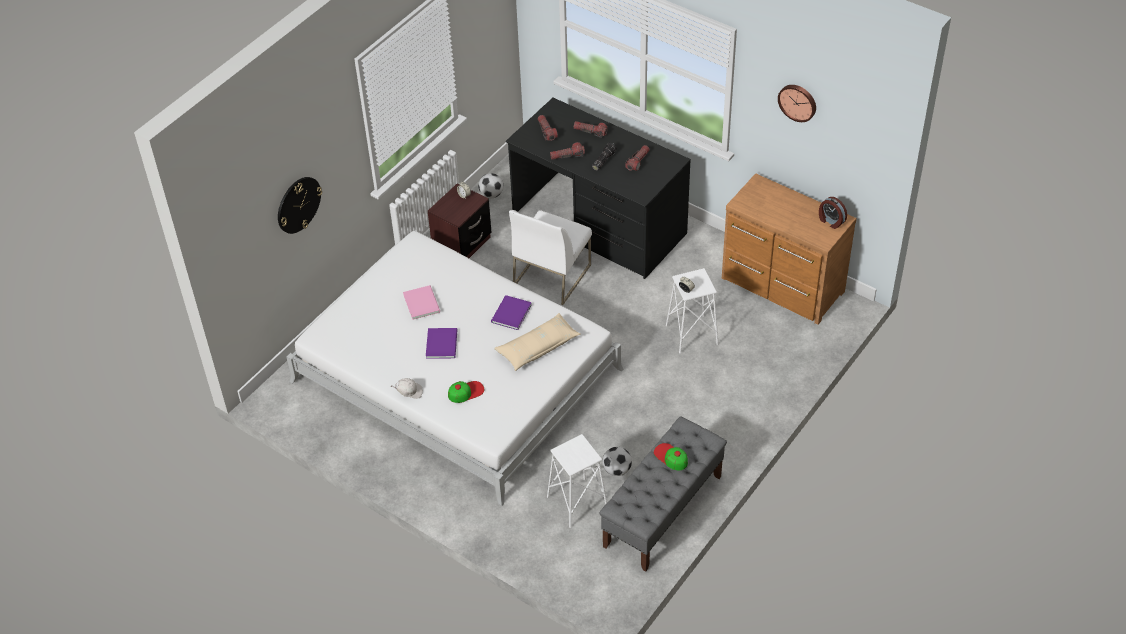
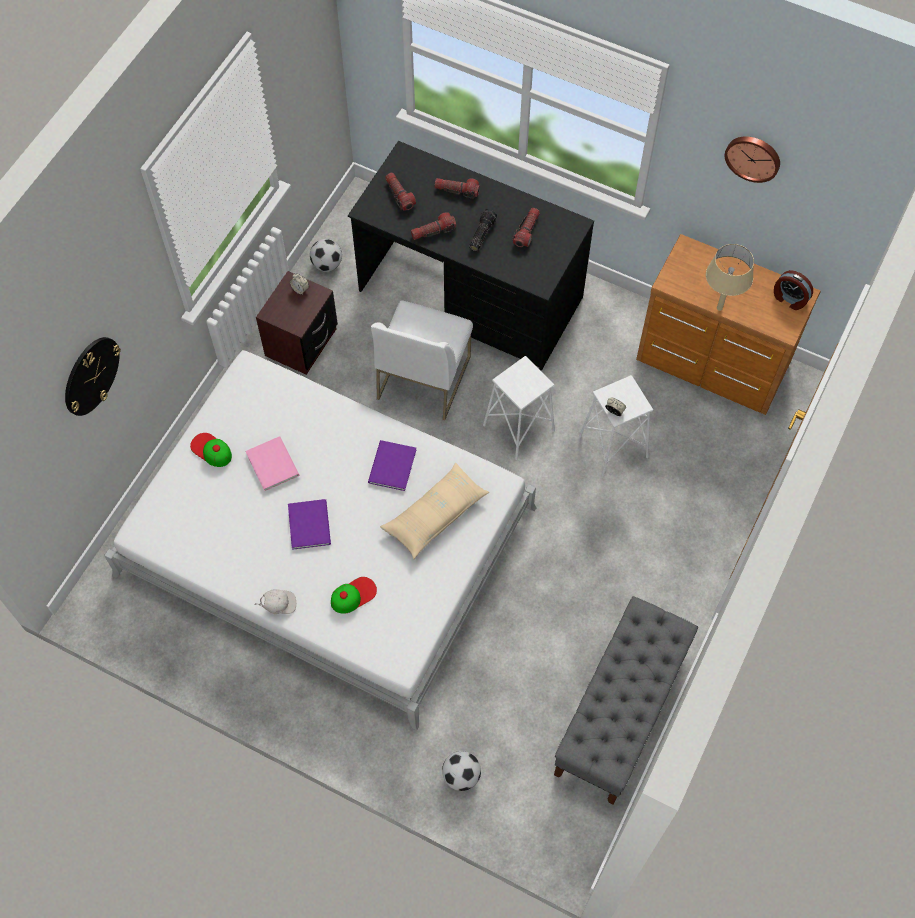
camera: 10 degrees left, 15 degrees up
white stool [547,434,607,528] -> white stool moved to [483,356,555,460]
football [602,446,632,476] -> football moved to [442,751,481,791]
cap [654,443,688,470] -> cap moved to [190,433,232,467]
none -> beige table lamp [706,244,754,311]

